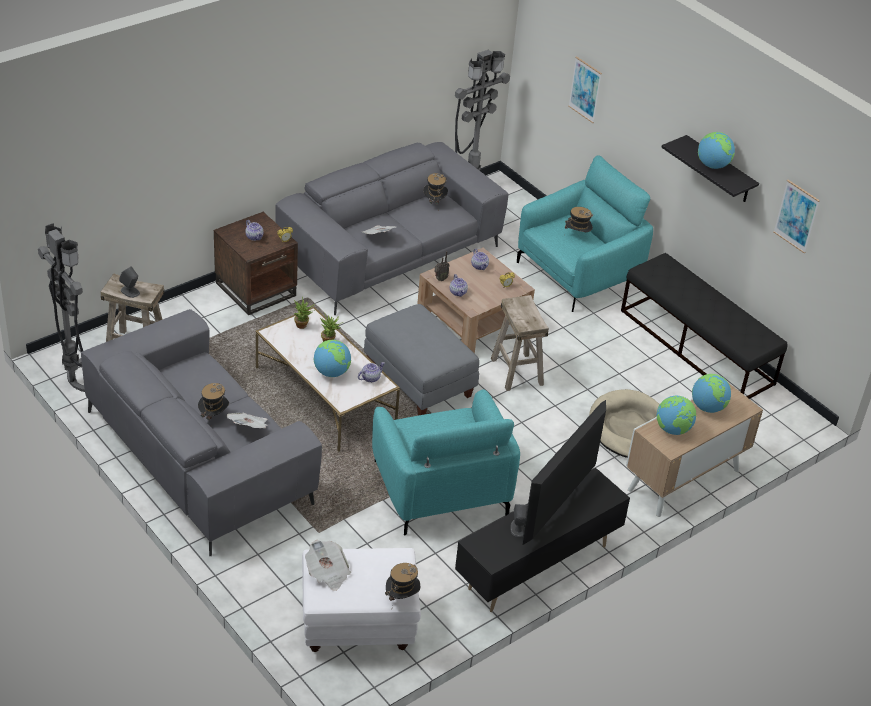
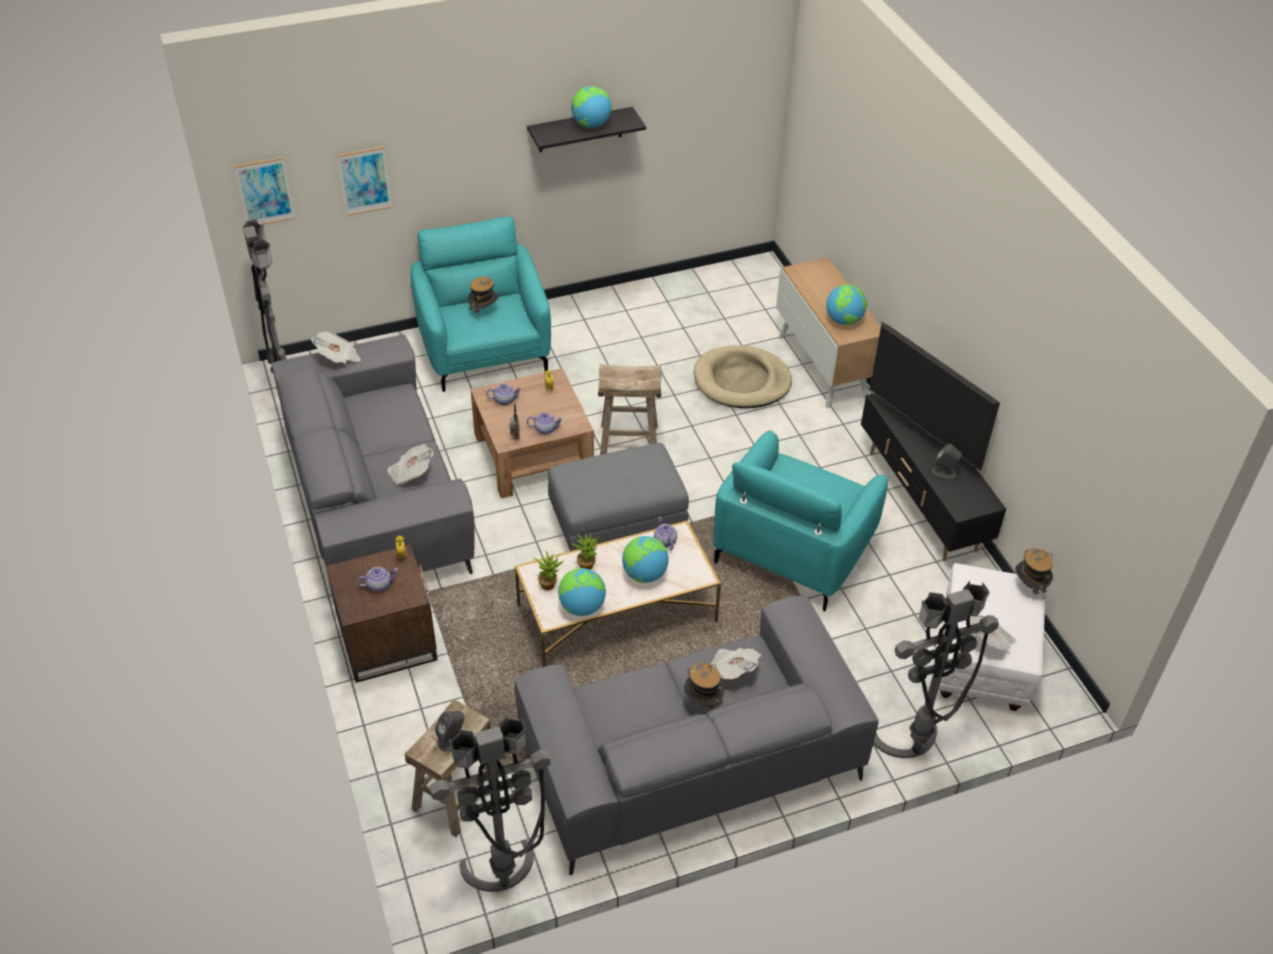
camera: 70 degrees left, 5 degrees up
turquoise armchair [372,389,520,536] -> turquoise armchair turned 120 degrees clockwise [713,431,888,611]
hat [423,173,448,204] -> none
black bench [621,253,787,399] -> none
globe [692,374,731,413] -> globe moved to [558,568,606,616]
picture [773,180,820,253] -> picture moved to [235,157,295,225]
none -> newspaper [311,332,361,364]
none -> grey floor lamp [873,581,999,758]

